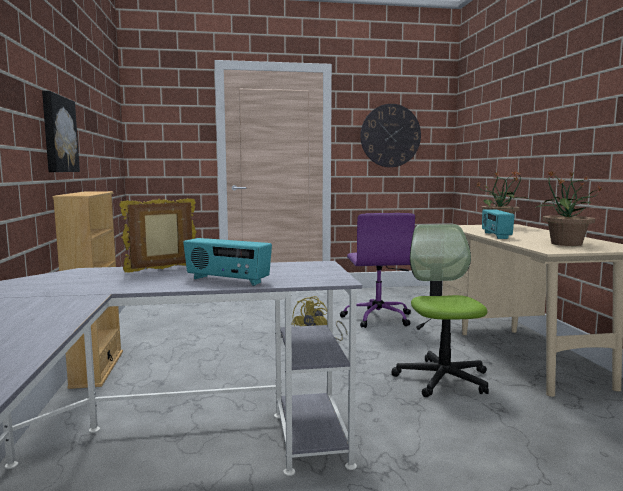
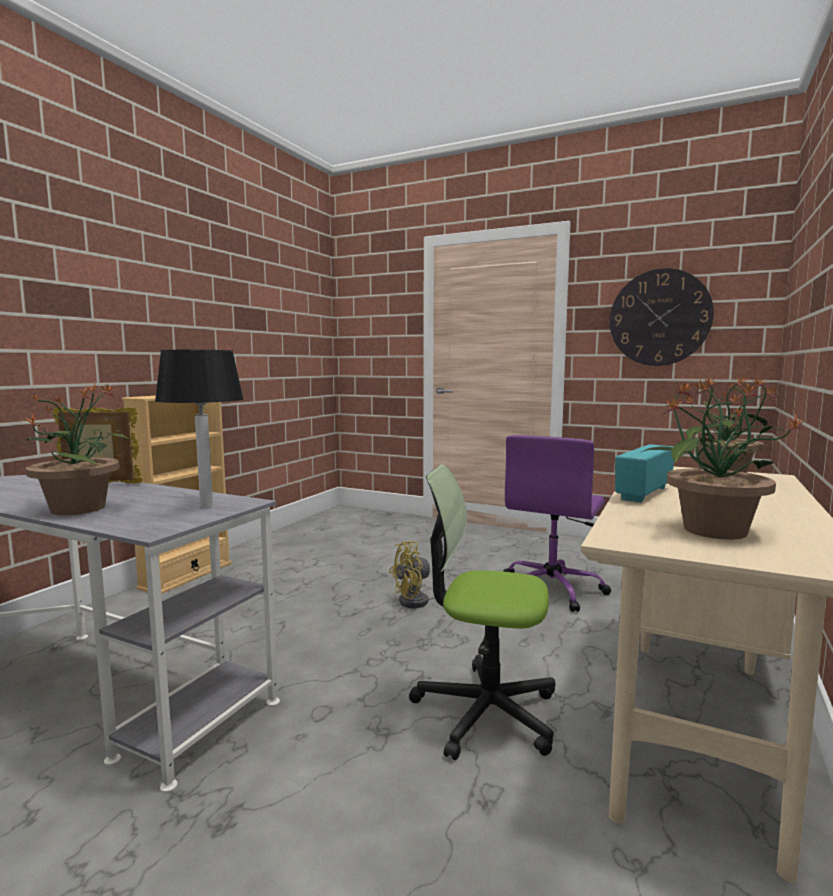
camera: 35 degrees right, 0 degrees up
picture [42,91,80,172] -> none
radio [183,238,272,286] -> potted plant [24,383,130,515]
office chair [391,224,489,397] -> office chair turned 105 degrees counterclockwise [409,464,556,760]
none -> table lamp [155,350,244,508]

